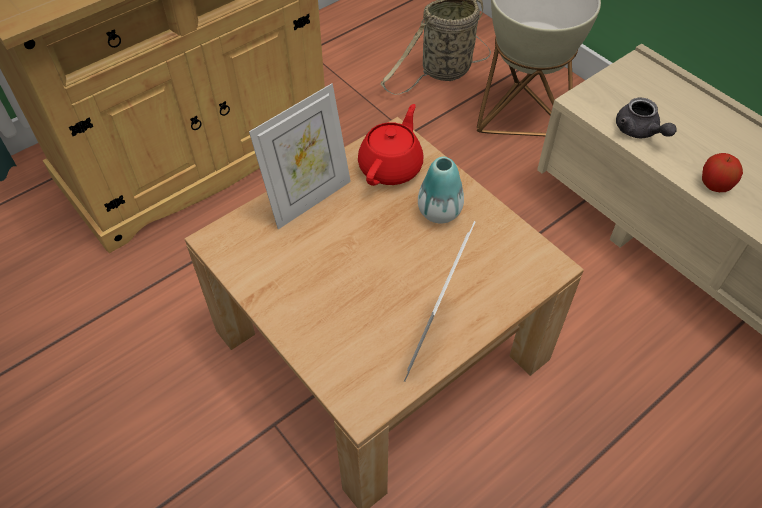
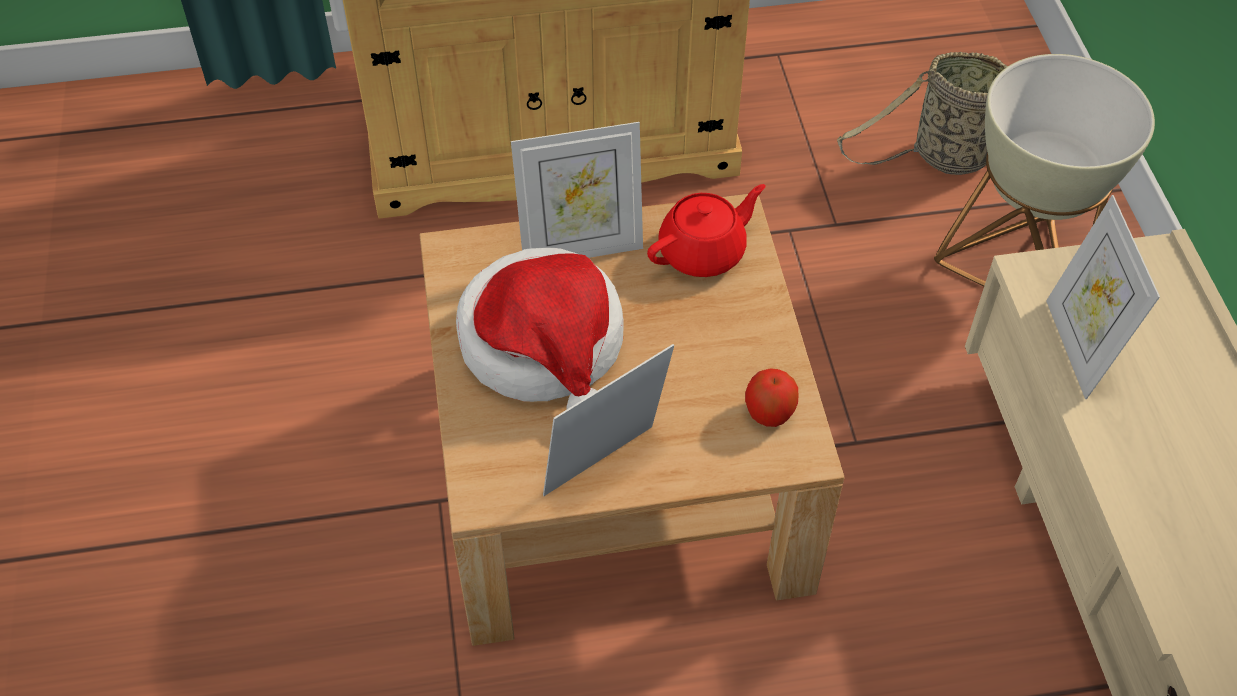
camera: 30 degrees right, 0 degrees up
vase [418,157,464,224] -> none
grey teapot [616,97,677,138] -> picture frame [1046,195,1160,399]
apple [702,153,743,192] -> apple moved to [745,368,798,427]
none -> hat [456,248,623,409]

